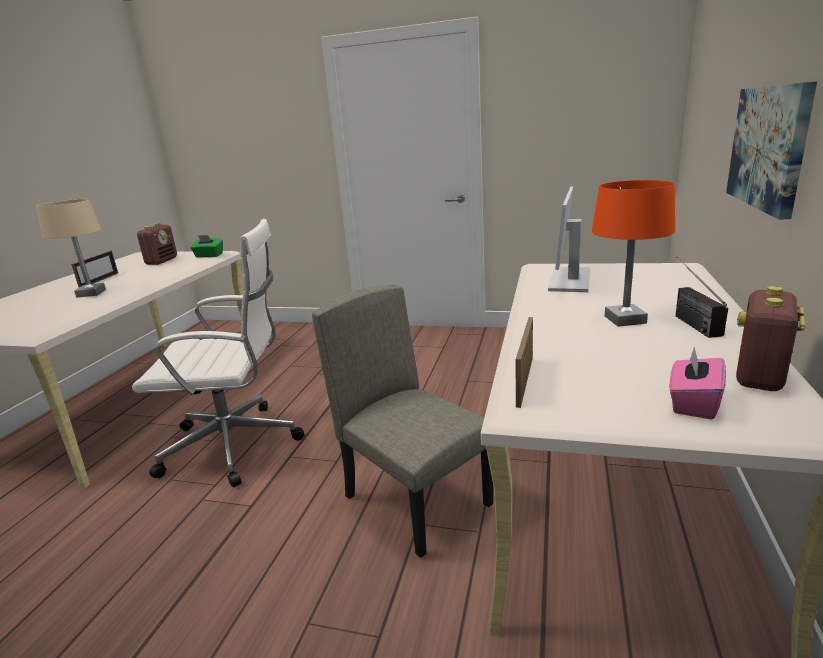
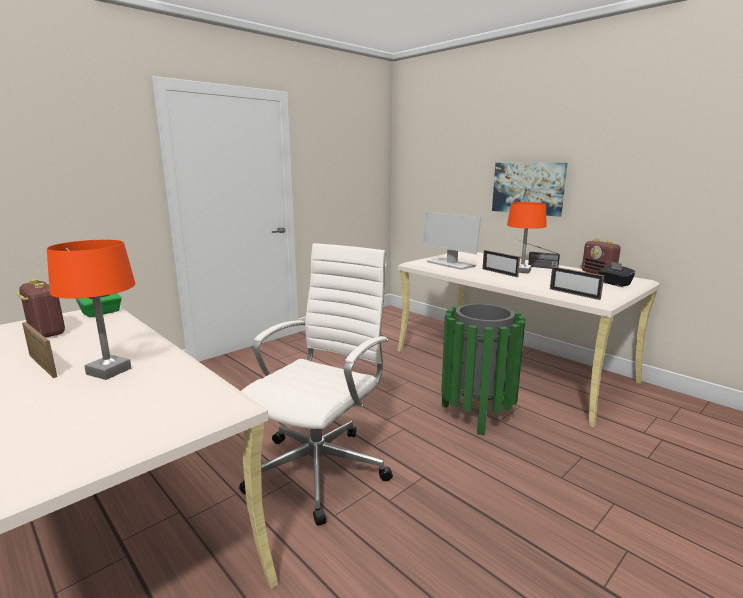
camera: 60 degrees left, 5 degrees down
beige table lamp [36,199,106,298] -> orange table lamp [47,240,135,380]
beige chair [312,285,493,558] -> green trash can [441,303,526,435]
pink tissue box [669,347,726,420] -> black tissue box [599,262,636,287]
none -> picture frame [483,250,520,277]

